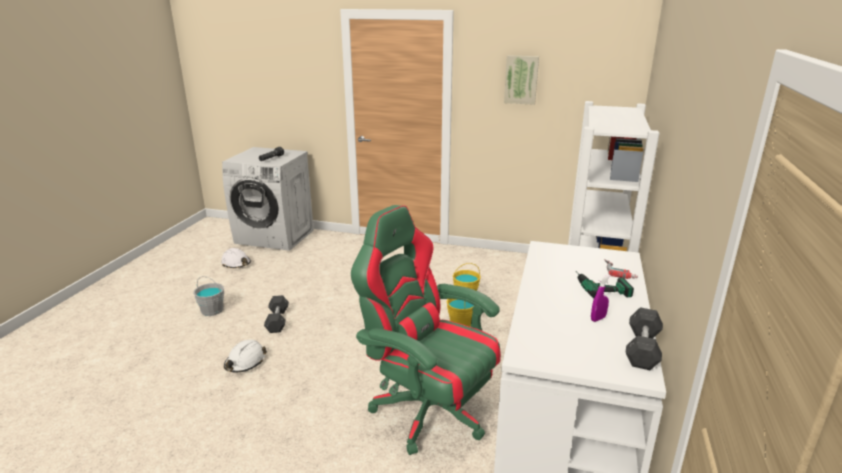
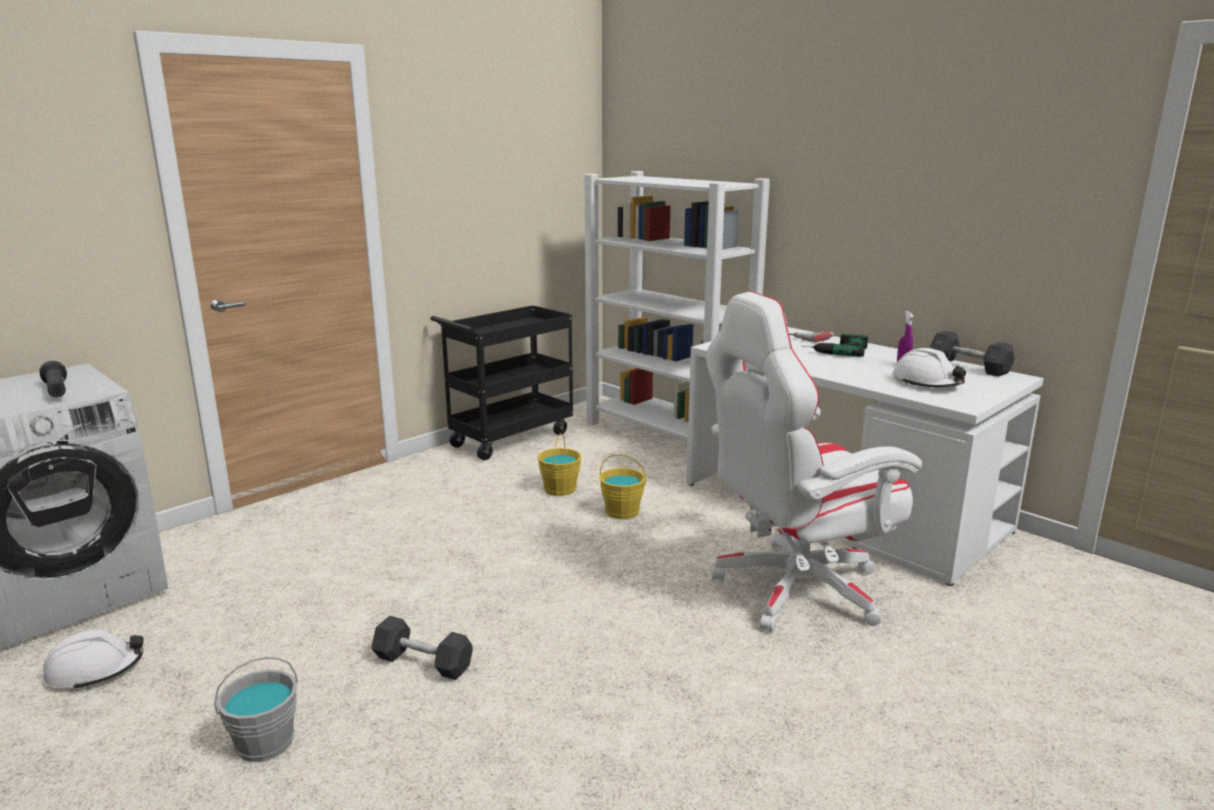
camera: 60 degrees left, 5 degrees down
white hard hat [224,340,267,372] -> white hard hat moved to [892,348,966,387]
green office chair [351,205,501,455] -> white office chair [706,291,922,632]
picture [504,55,539,105] -> none
none -> black cart [430,306,573,460]

